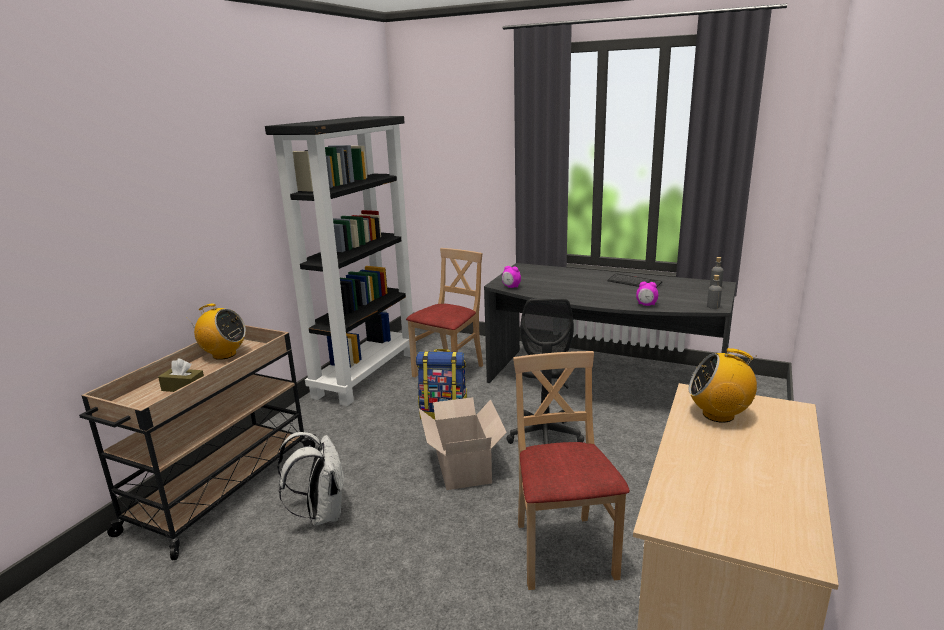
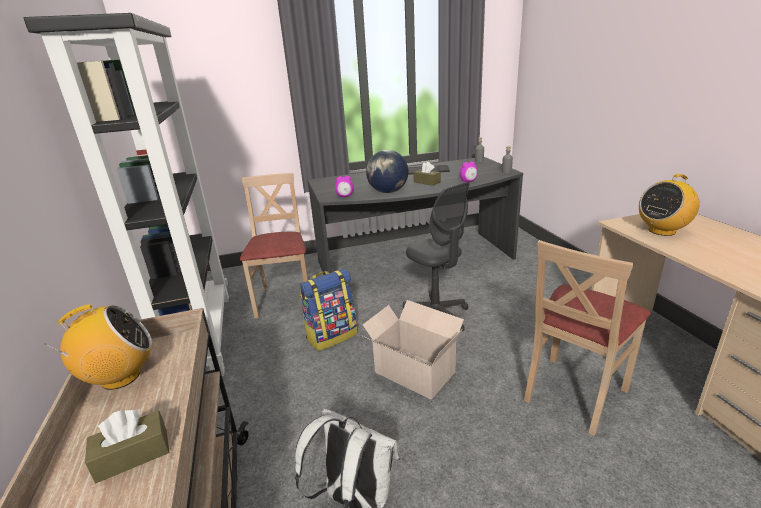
camera: 40 degrees left, 5 degrees up
beige chair [513,351,630,590] -> beige chair turned 90 degrees counterclockwise [524,240,650,436]
none -> globe [366,150,409,193]
none -> brown tissue box [413,162,441,186]

